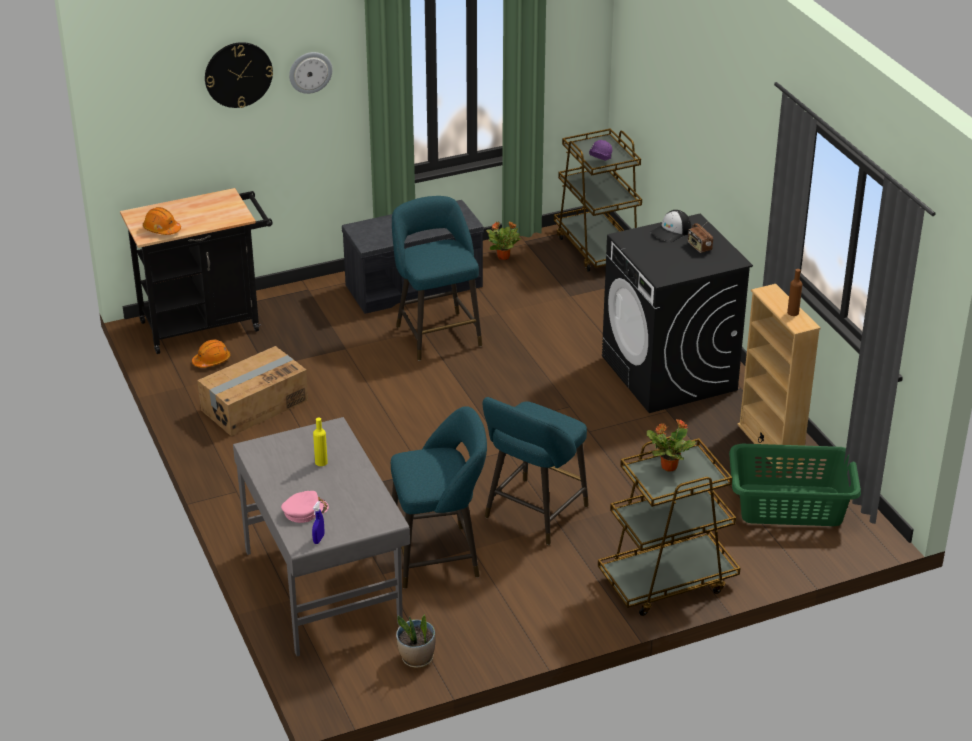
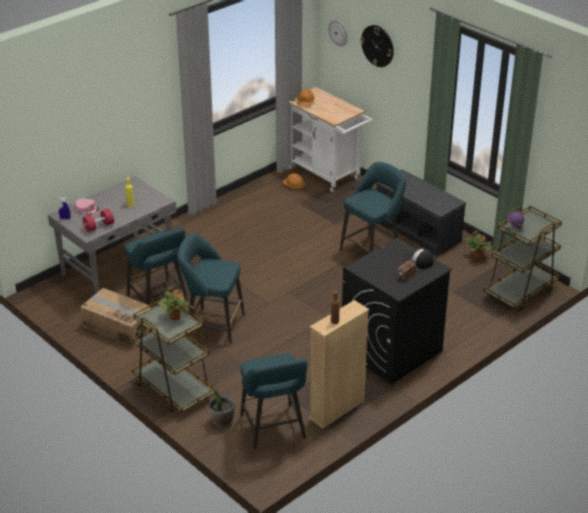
camera: 70 degrees right, 0 degrees up
black cart [120,188,273,354] -> white cart [289,87,372,192]
cardboard box [197,346,308,436] -> cardboard box moved to [80,288,153,347]
wall clock [289,52,332,94] -> wall clock moved to [328,20,348,47]
potted plant [396,615,435,668] -> potted plant moved to [209,384,234,427]
green laundry basket [729,444,861,526] -> turquoise stool [240,353,307,449]
none -> red dumbbell [83,209,114,232]

